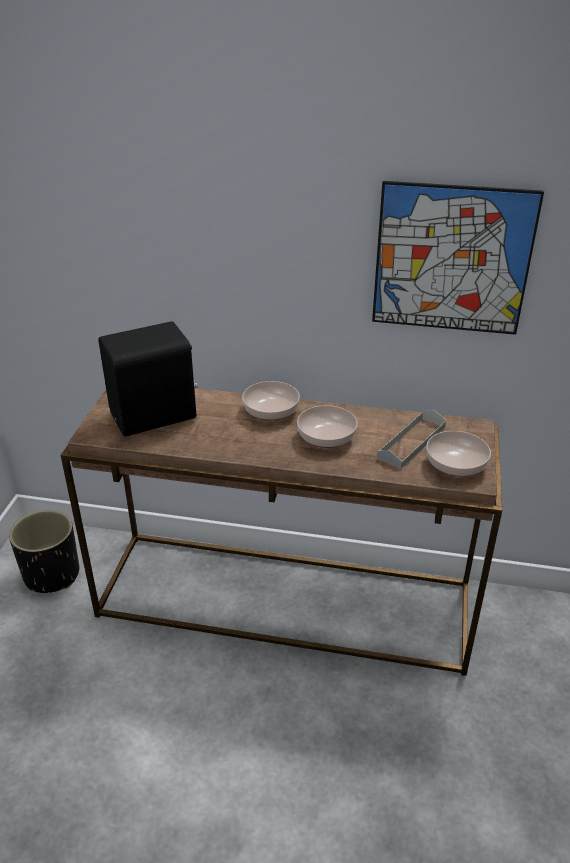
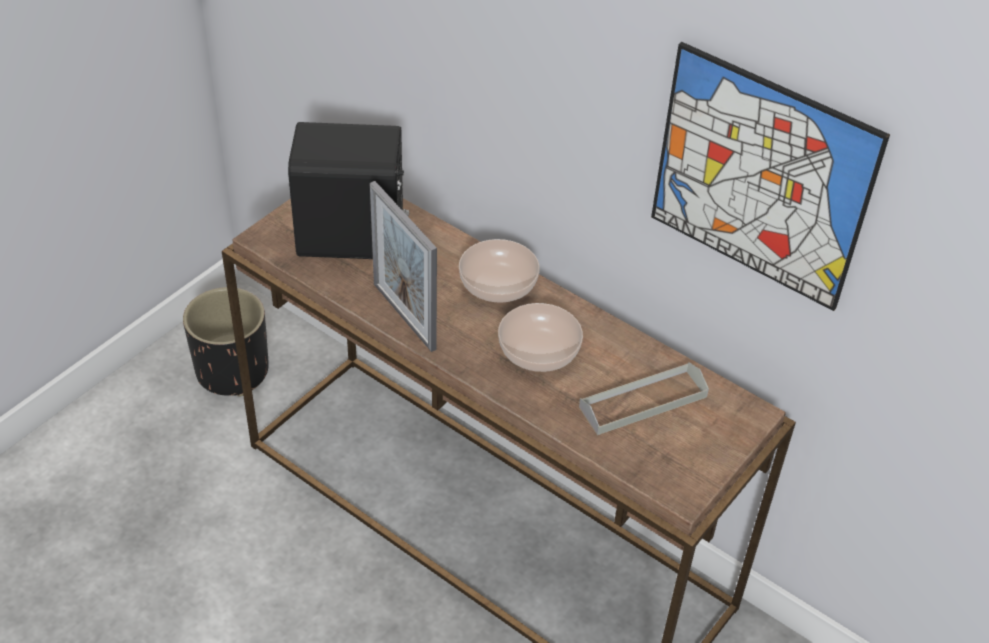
camera: 25 degrees right, 10 degrees up
bowl [426,431,491,477] -> none
none -> picture frame [370,181,437,352]

